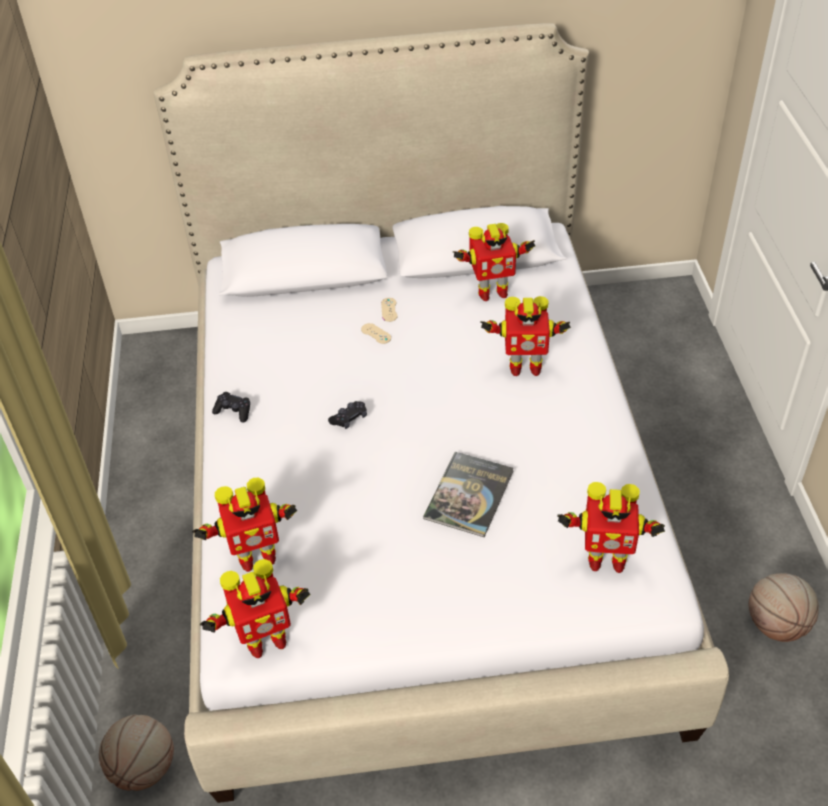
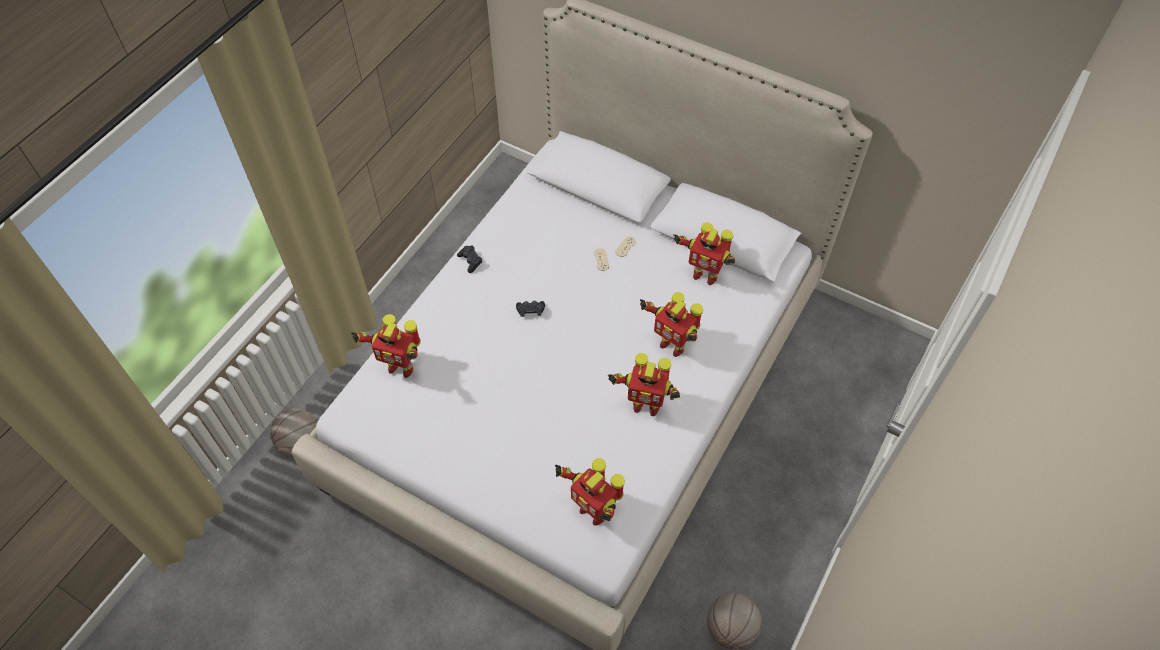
camera: 35 degrees right, 10 degrees up
toy robot [200,559,311,658] -> toy robot moved to [608,353,680,416]
book [423,452,514,537] -> none

